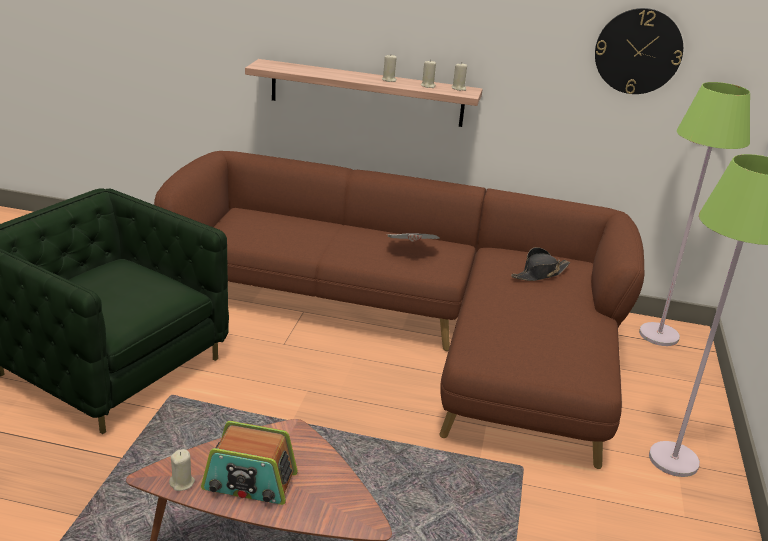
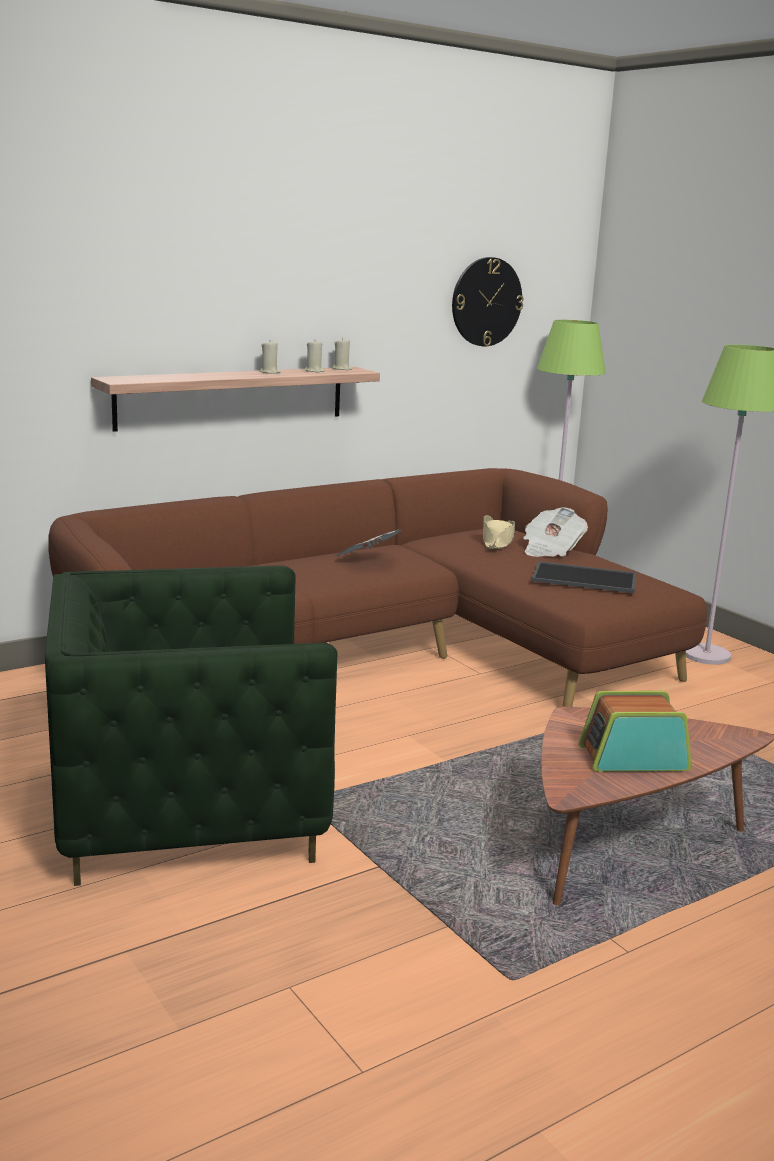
camera: 45 degrees left, 10 degrees down
beige candle [169,449,195,491] -> none
radio [201,421,298,505] -> radio turned 150 degrees counterclockwise [579,691,691,772]
black hat [511,247,570,281] -> beige hat [483,515,515,549]
none -> newspaper [523,507,588,557]
none -> tray [531,561,636,593]

